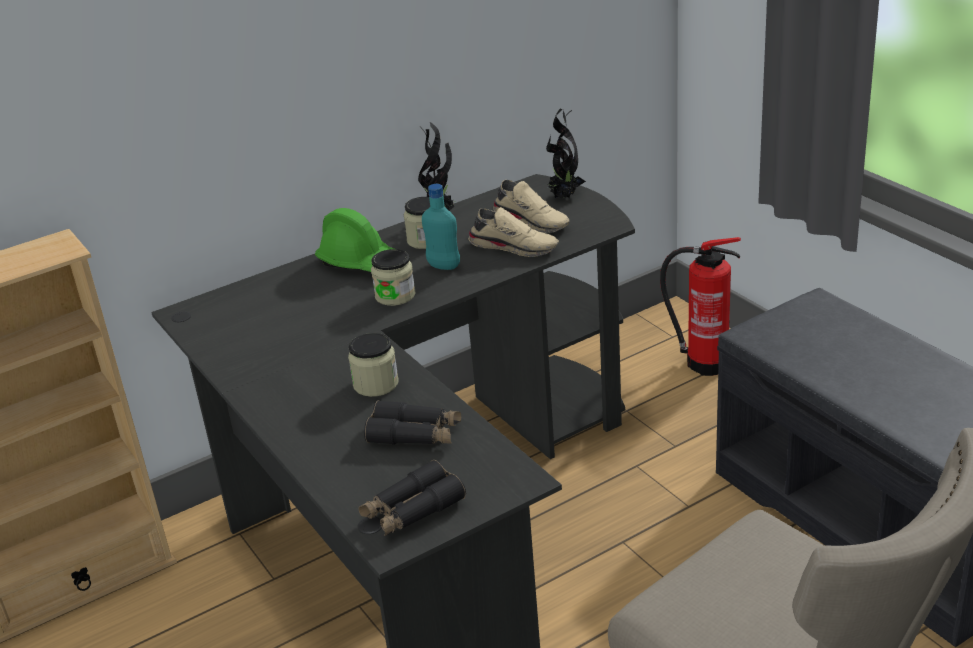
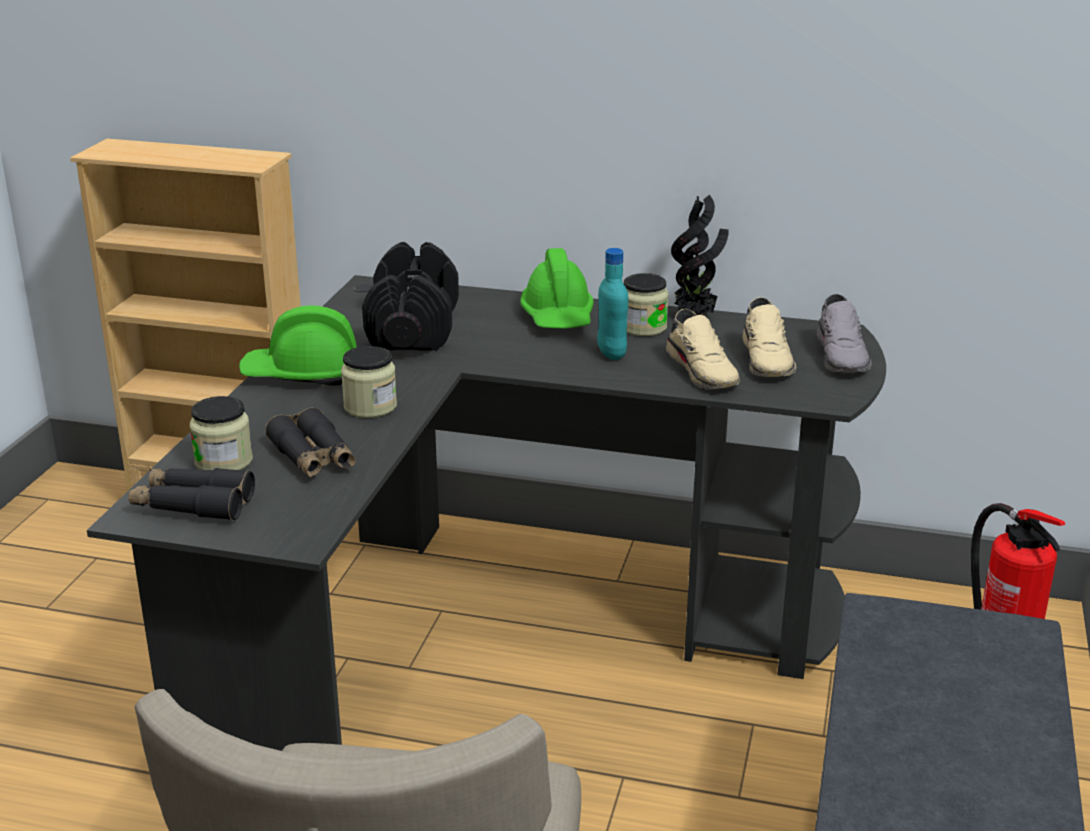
camera: 45 degrees right, 5 degrees down
jar [371,249,416,306] -> jar moved to [190,396,253,470]
potted plant [546,108,586,199] -> grey shoe [817,294,871,373]
none -> green hard hat [239,305,357,386]
none -> black dumbbell [362,242,459,351]

